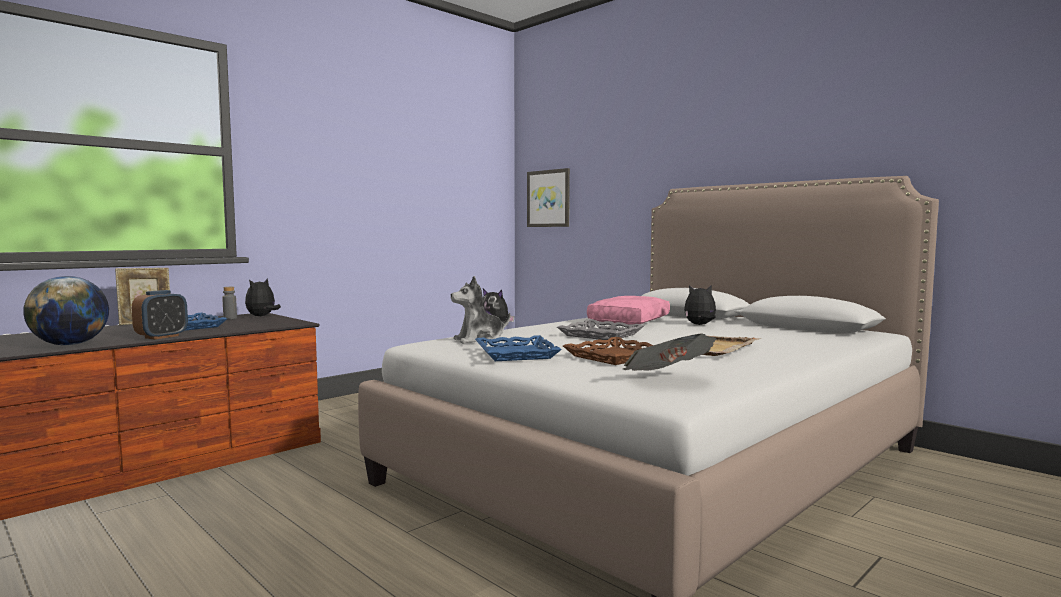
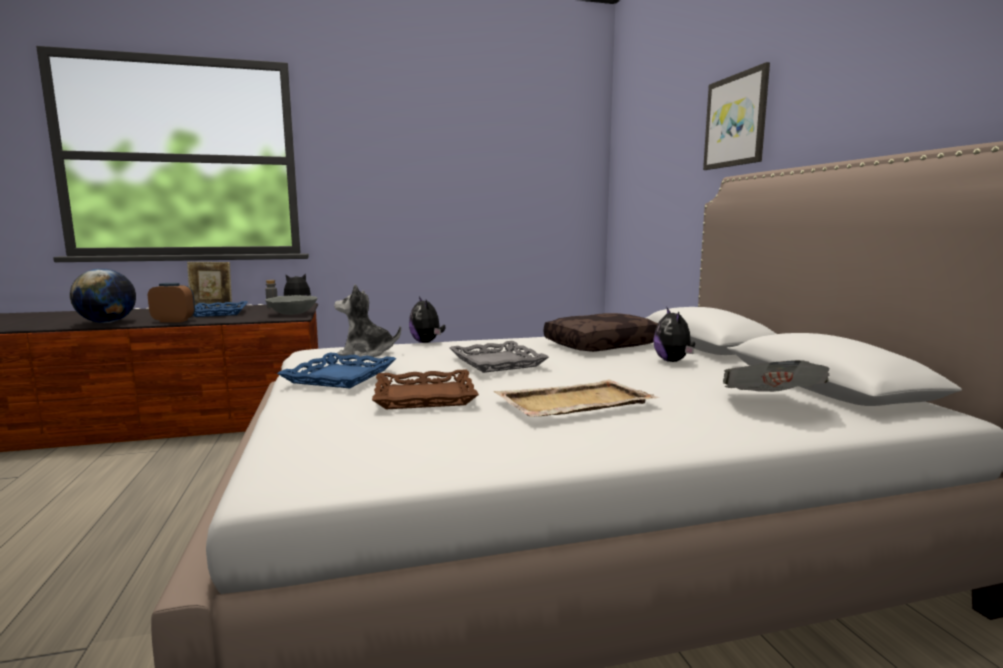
camera: 30 degrees right, 5 degrees up
alarm clock [132,290,188,340] -> alarm clock turned 150 degrees counterclockwise [148,283,195,323]
picture [527,168,570,227] -> picture moved to [703,62,770,170]
pink pillow [587,296,670,325] -> brown pillow [544,313,658,352]
newspaper [623,334,717,371] -> newspaper moved to [723,360,830,392]
plush toy [684,285,716,325] -> plush toy turned 120 degrees counterclockwise [653,308,695,362]
none -> grey bowl [265,295,318,315]

